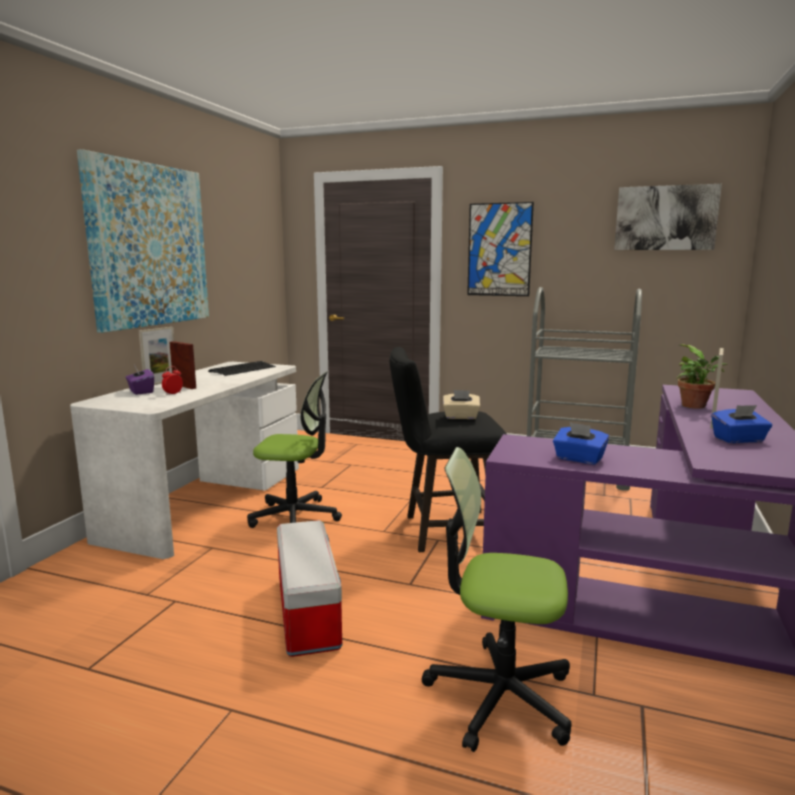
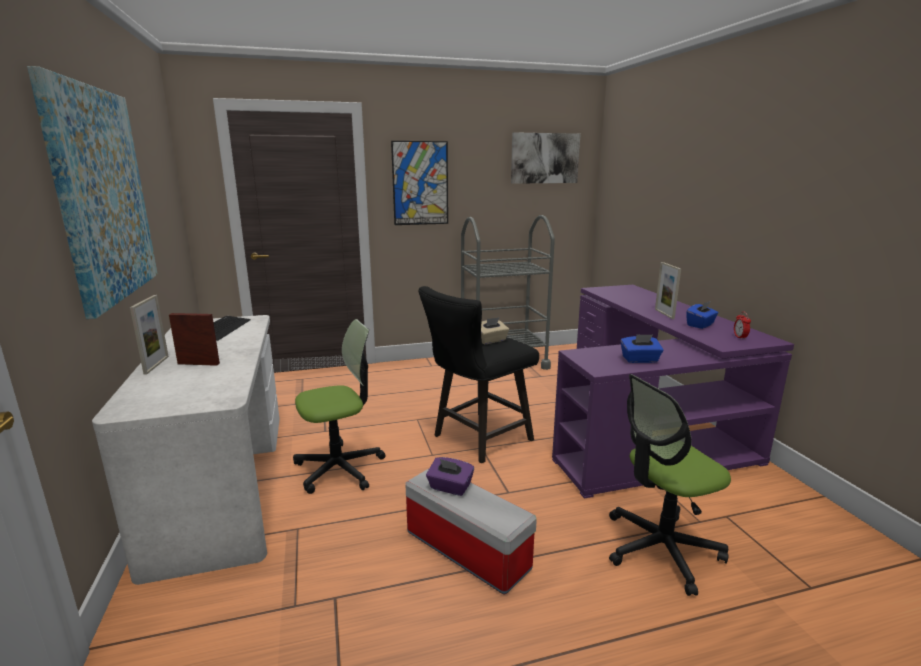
camera: 35 degrees left, 5 degrees up
purple tissue box [126,365,154,395] -> purple tissue box moved to [426,457,474,496]
alarm clock [162,366,183,395] -> alarm clock moved to [734,311,751,340]
potted plant [676,344,727,409] -> none

